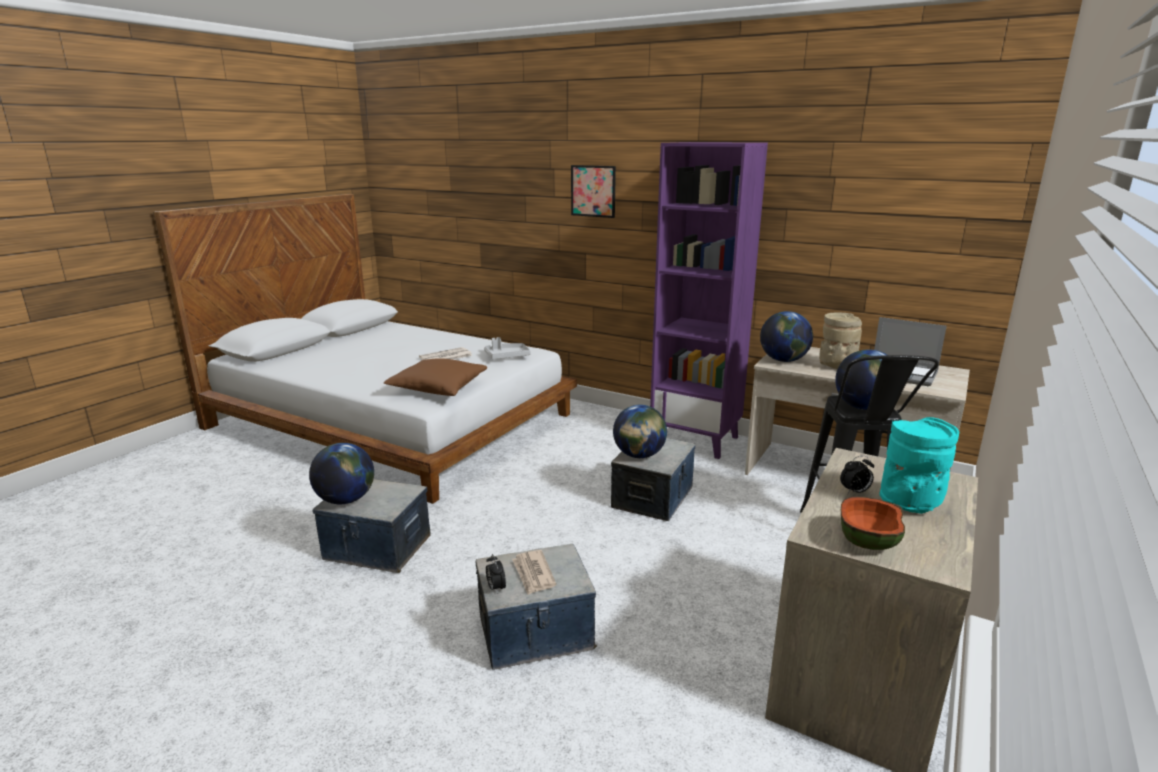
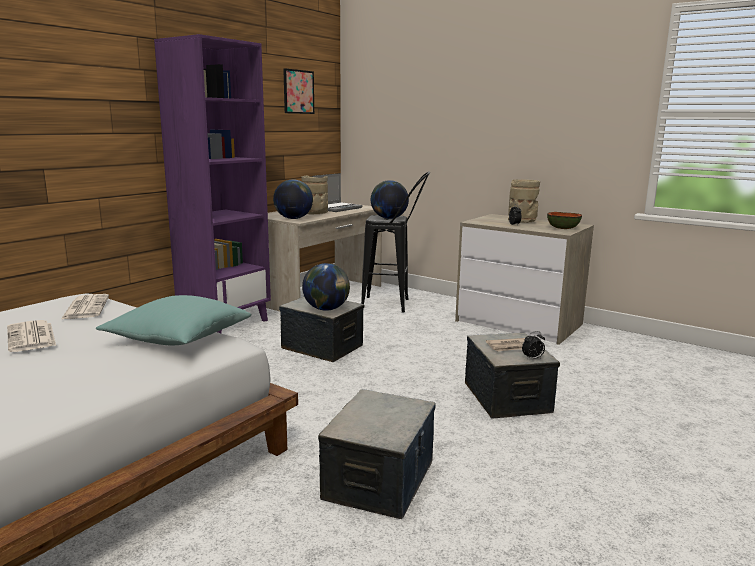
camera: 85 degrees left, 5 degrees down
globe [309,443,374,504] -> none
brown pillow [384,359,487,396] -> turquoise pillow [96,295,251,346]
grey tray [484,337,530,359] -> newspaper [61,294,109,319]
picture [571,165,616,218] -> picture moved to [283,68,314,114]
turquoise vase [879,417,959,514] -> beige vase [508,179,540,223]

